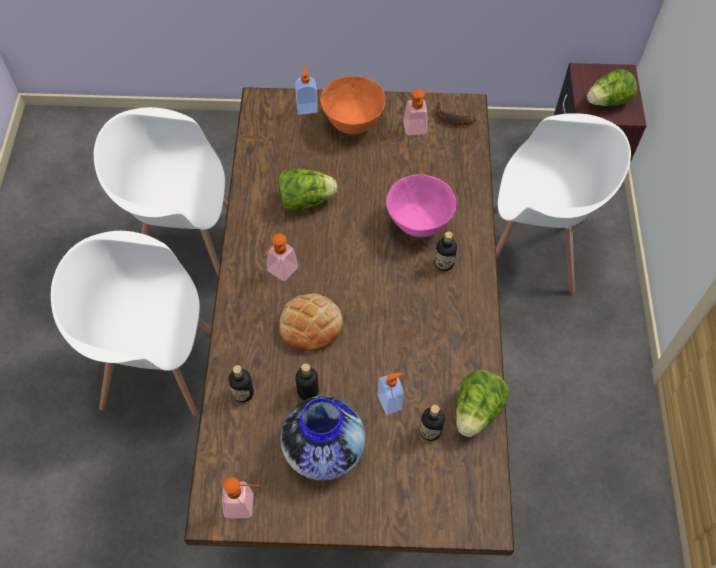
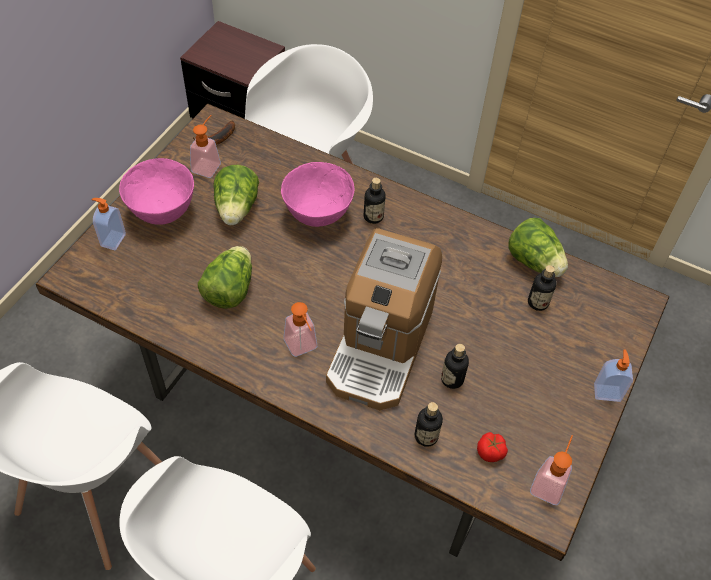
camera: 65 degrees left, 5 degrees down
bread [279,293,343,352] -> coffee machine [326,228,442,410]
vase [280,396,365,481] -> none
orange bowl [320,76,385,134] -> pink bowl [119,158,194,225]
soap dispenser [378,373,404,415] -> soap dispenser moved to [594,349,633,402]
lettuce [587,69,637,106] -> lettuce moved to [213,165,259,225]
none -> tomato [477,432,508,462]

